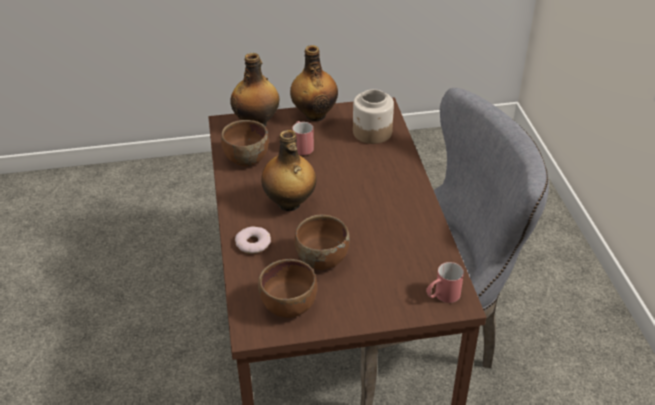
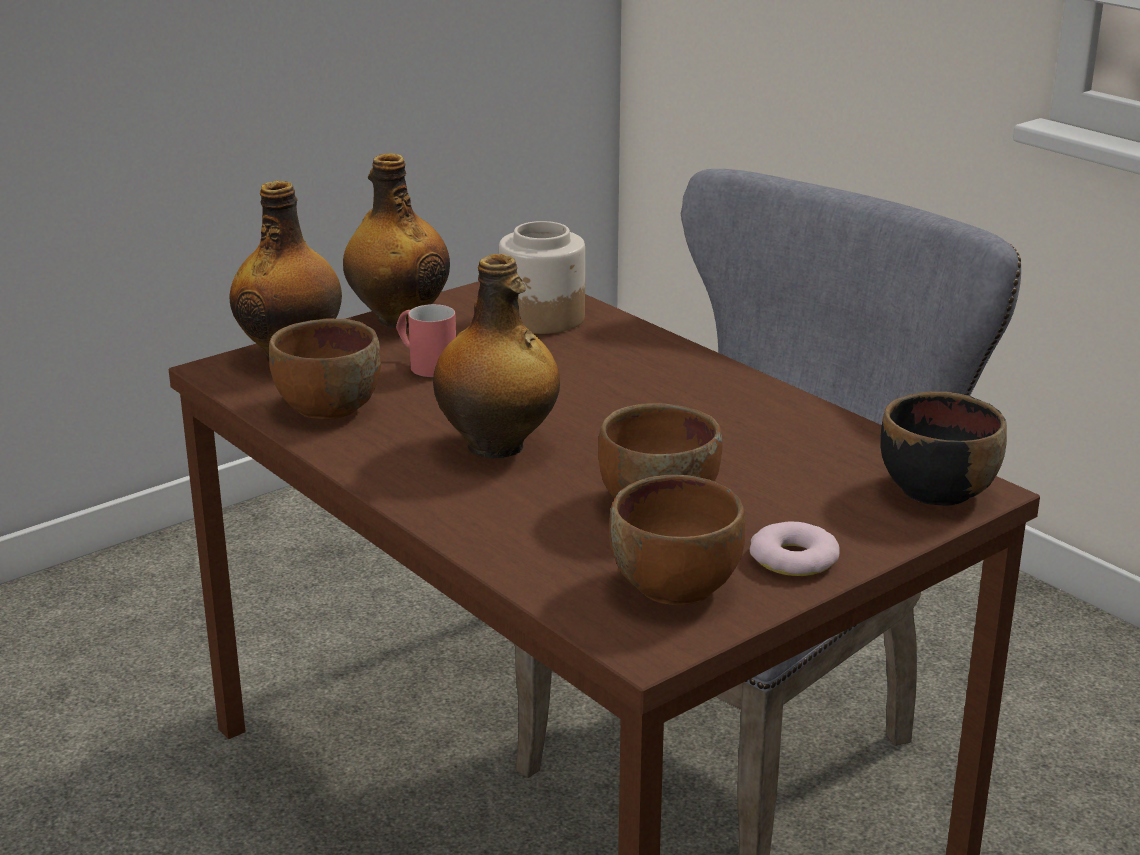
camera: 30 degrees left, 15 degrees down
donut [235,226,271,254] -> donut moved to [750,521,839,576]
red mug [426,262,464,303] -> black bowl [881,392,1007,506]

